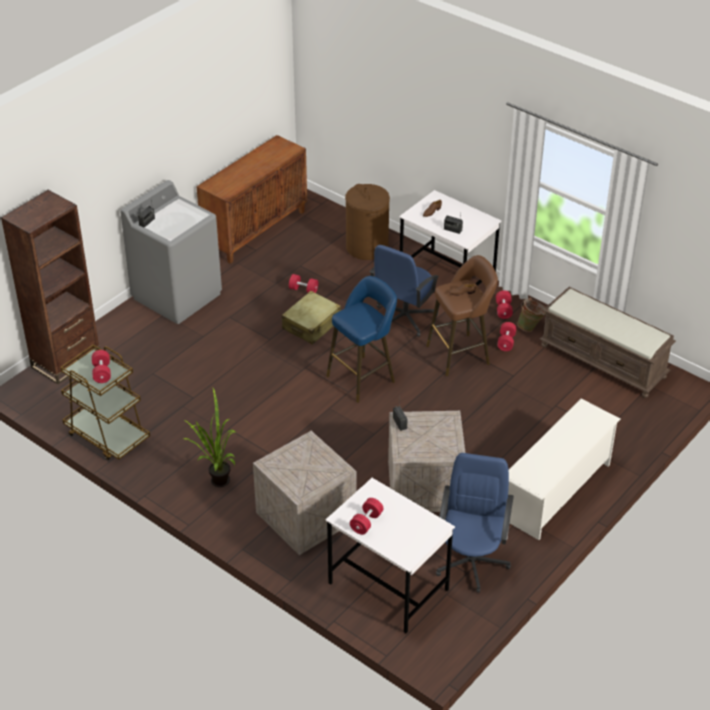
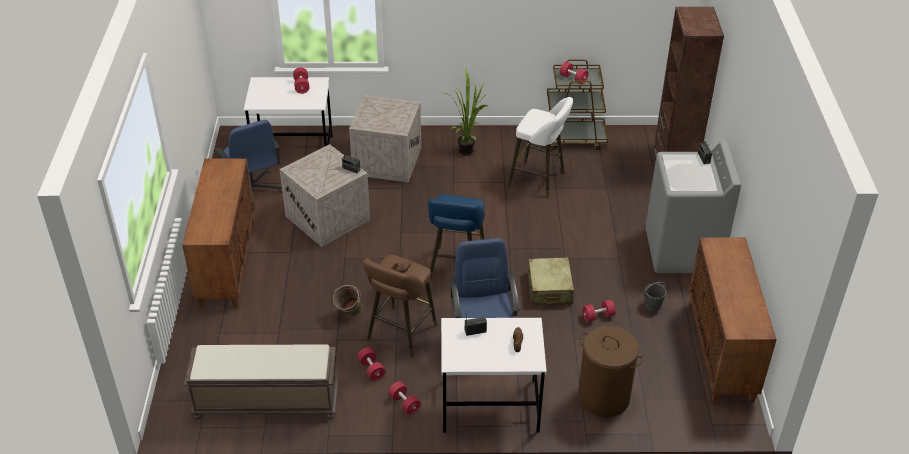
camera: 140 degrees right, 0 degrees up
white shoe rack [508,399,621,540] -> brown cabinet [182,158,255,308]
green bucket [517,298,546,332] -> green bucket moved to [333,285,362,317]
none -> white stool [508,97,573,198]
none -> grey bucket [644,282,667,311]

